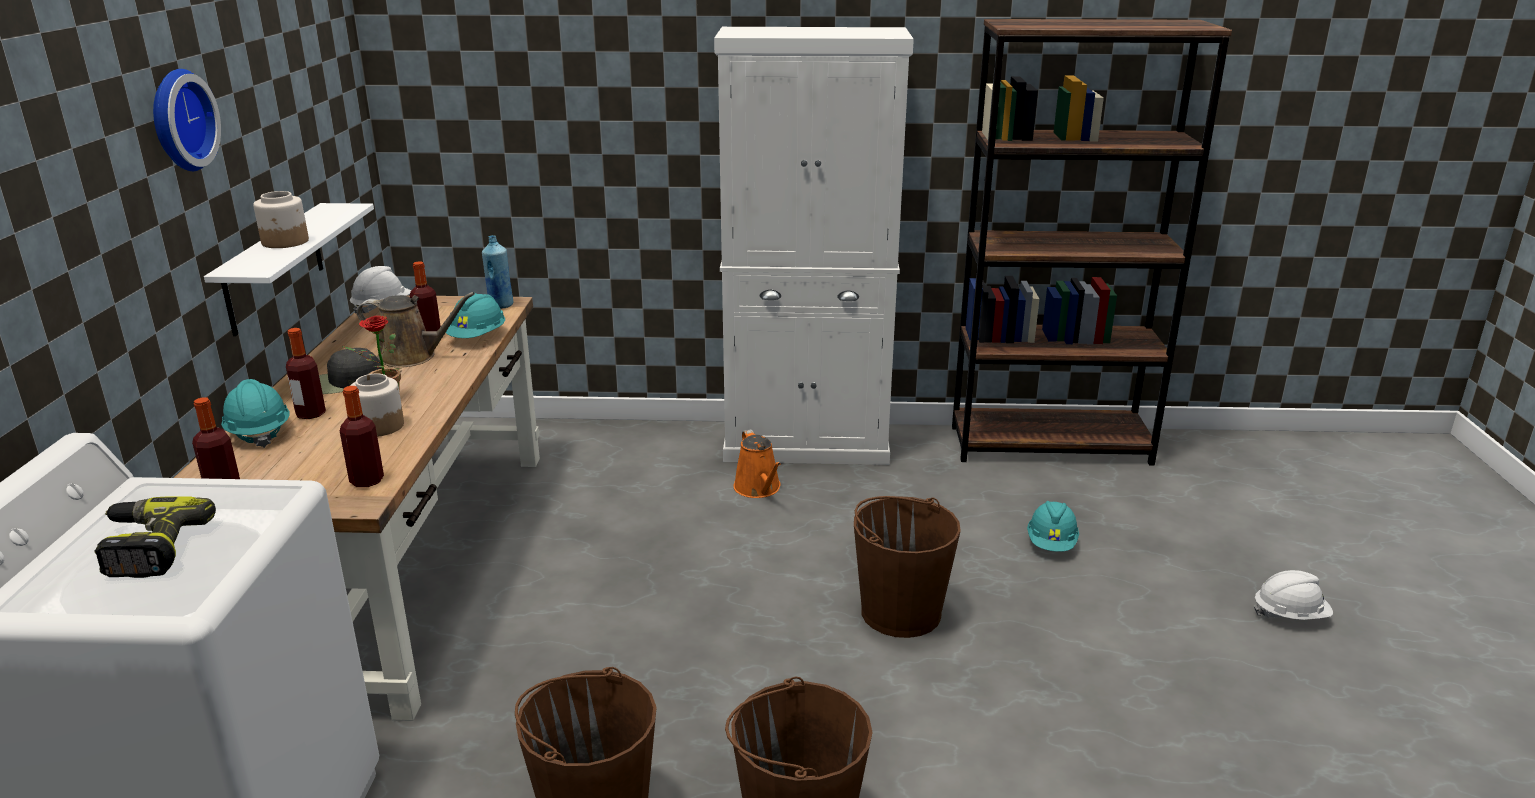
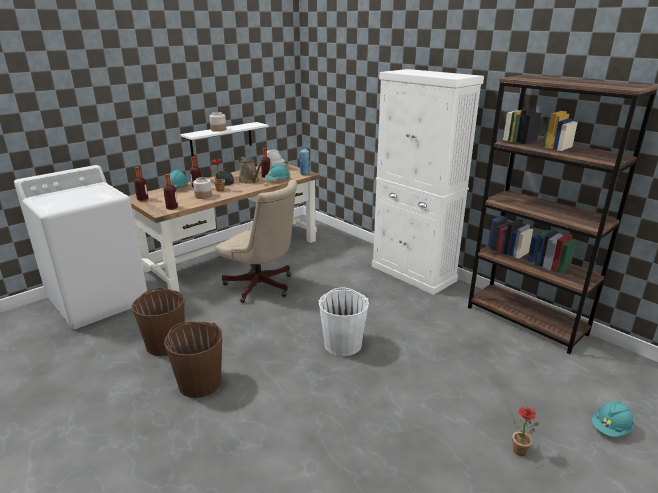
camera: 45 degrees right, 0 degrees up
power drill [94,496,216,578] -> none
wall clock [153,69,221,171] -> none
orange watering can [733,429,781,498] -> none
brown bucket [854,496,961,638] -> white bucket [319,287,369,356]
turquoise hard hat [1027,501,1079,552] -> turquoise hard hat moved to [591,401,634,437]
white hard hat [1254,570,1333,620] -> potted plant [508,407,539,456]
none -> beige office chair [215,180,297,303]

